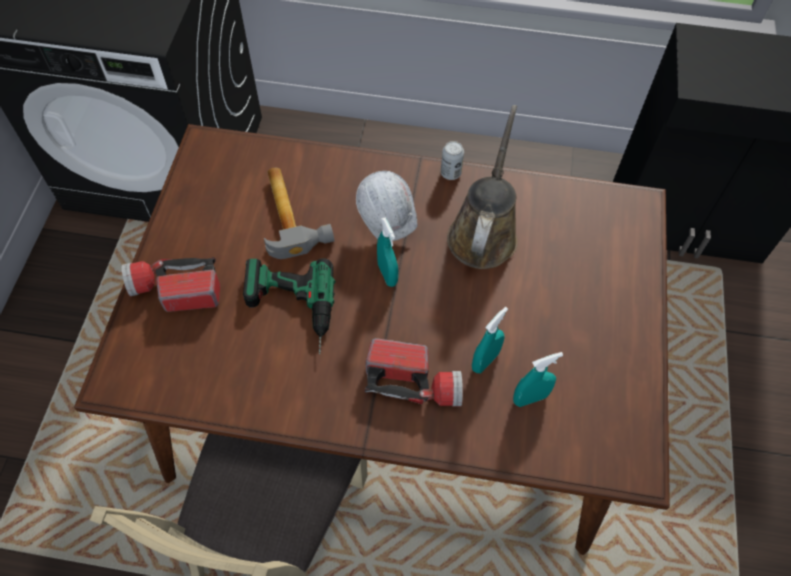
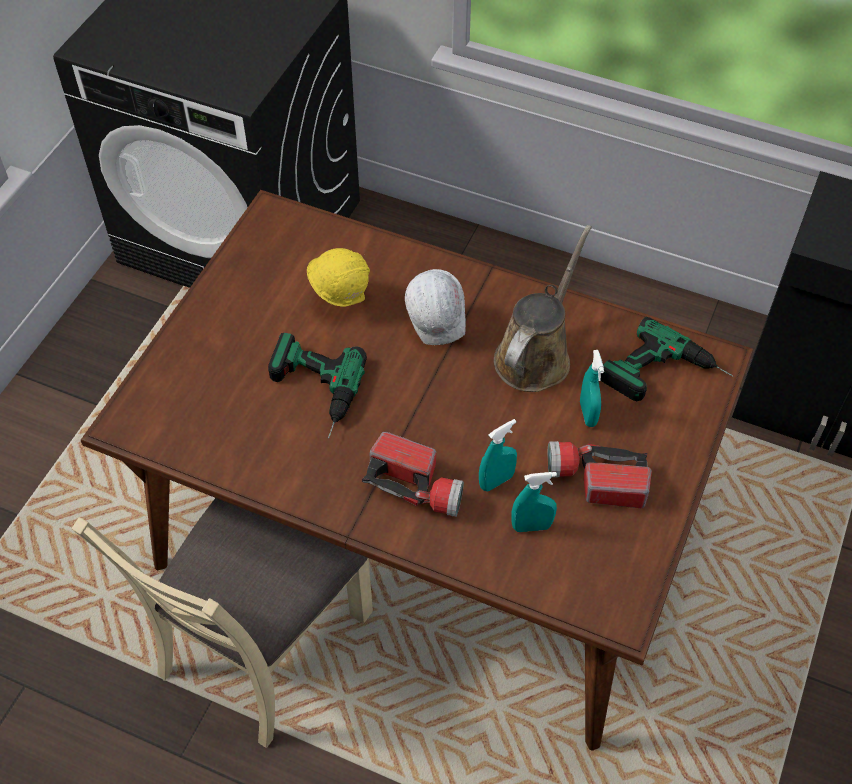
camera: 15 degrees right, 5 degrees down
flashlight [122,257,220,312] -> flashlight moved to [547,441,652,508]
hammer [264,168,334,259] -> yellow hard hat [307,248,370,307]
turquoise spray bottle [377,217,398,287] -> turquoise spray bottle moved to [580,350,604,427]
can [441,141,464,180] -> none
none -> power drill [601,317,733,401]

